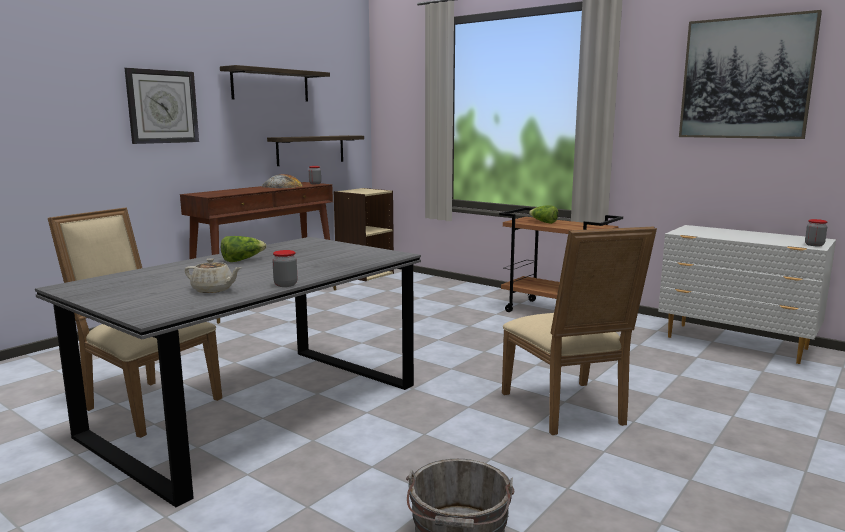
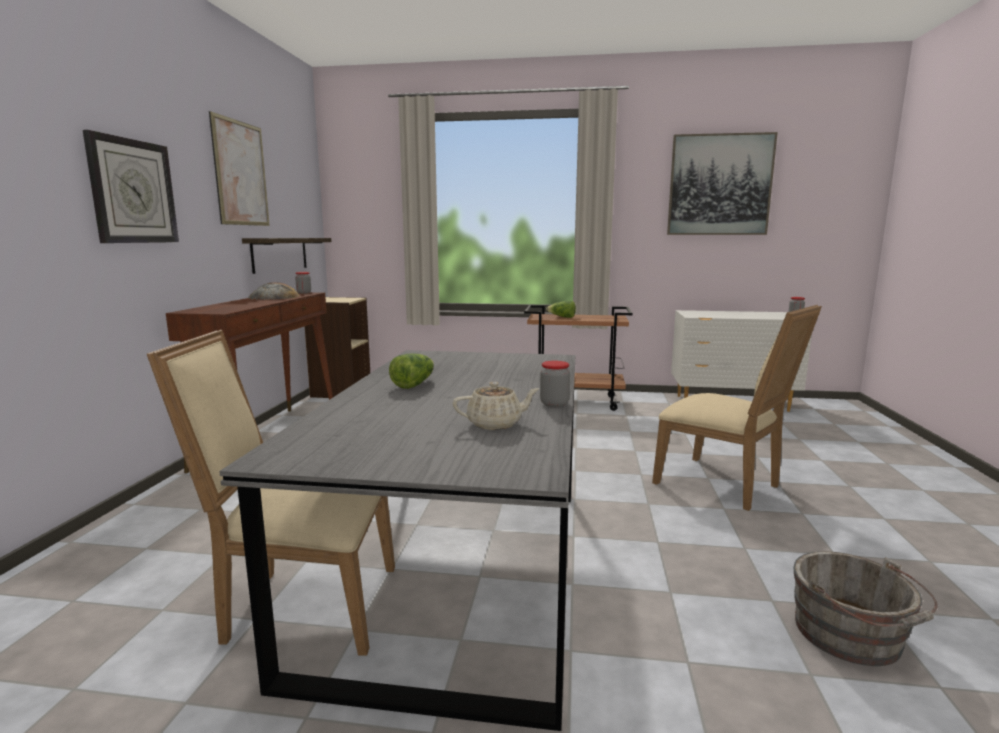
camera: 30 degrees left, 0 degrees up
shelf [220,65,330,102] -> picture [209,111,270,226]

